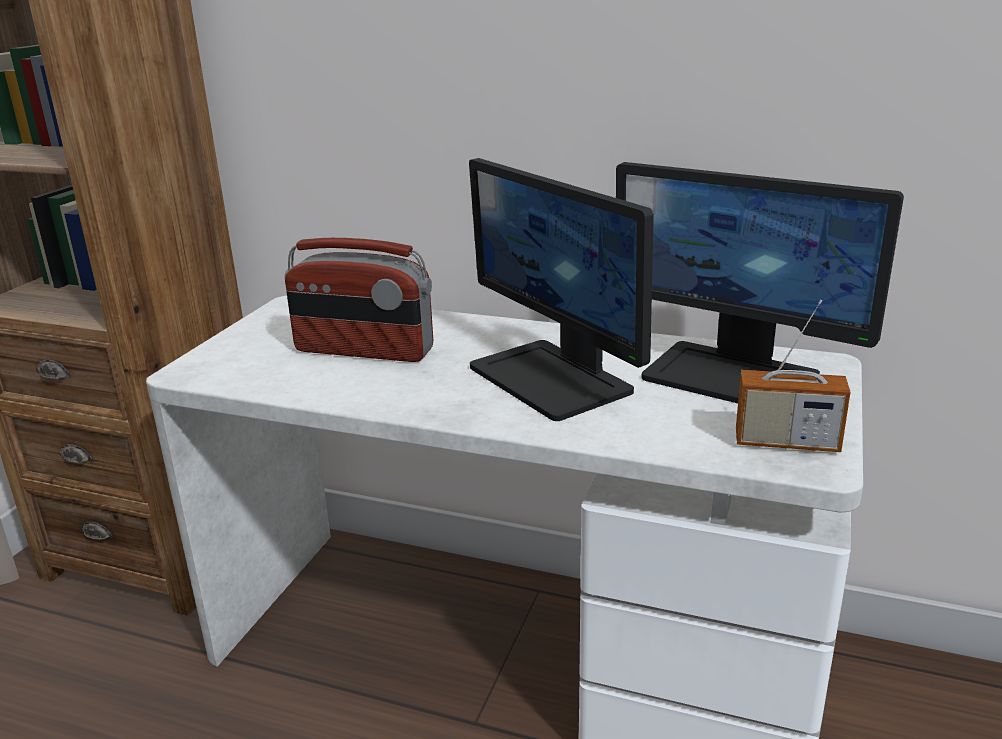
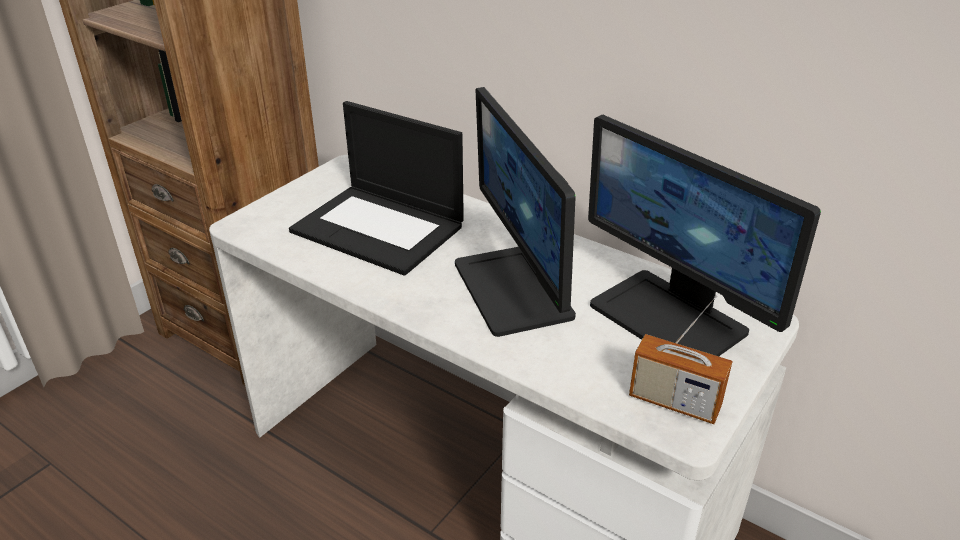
camera: 15 degrees right, 10 degrees up
radio [285,238,433,362] -> laptop [289,101,464,276]

